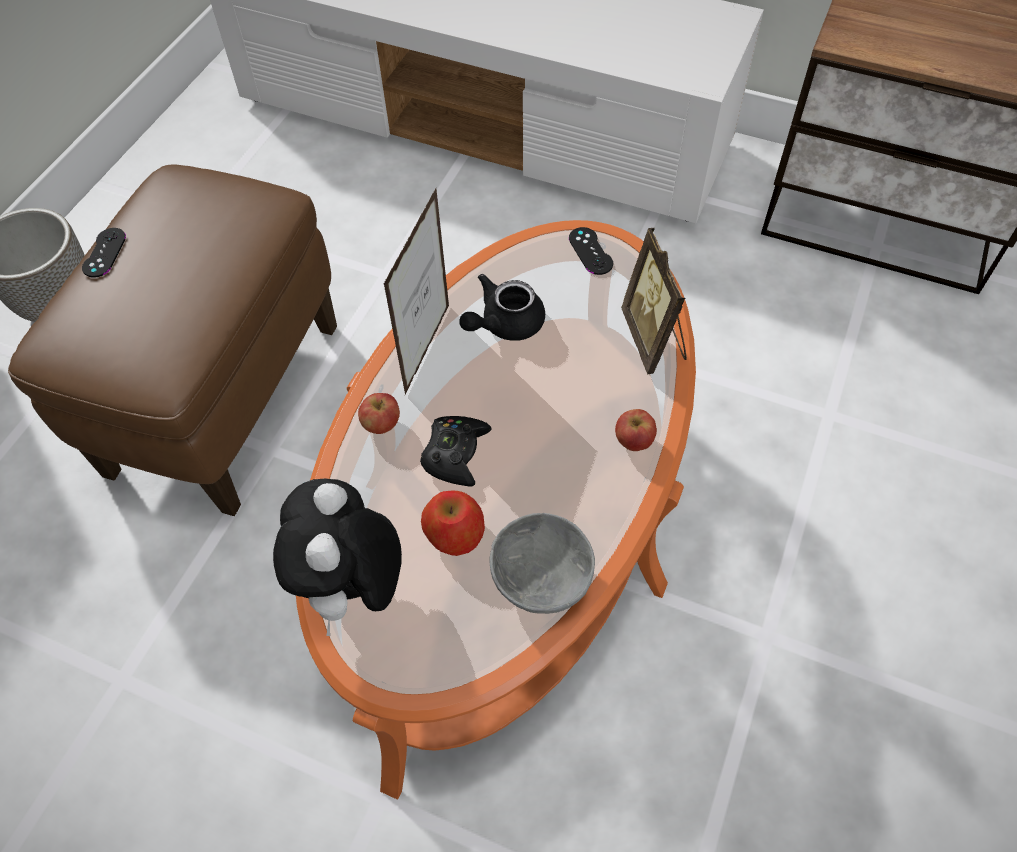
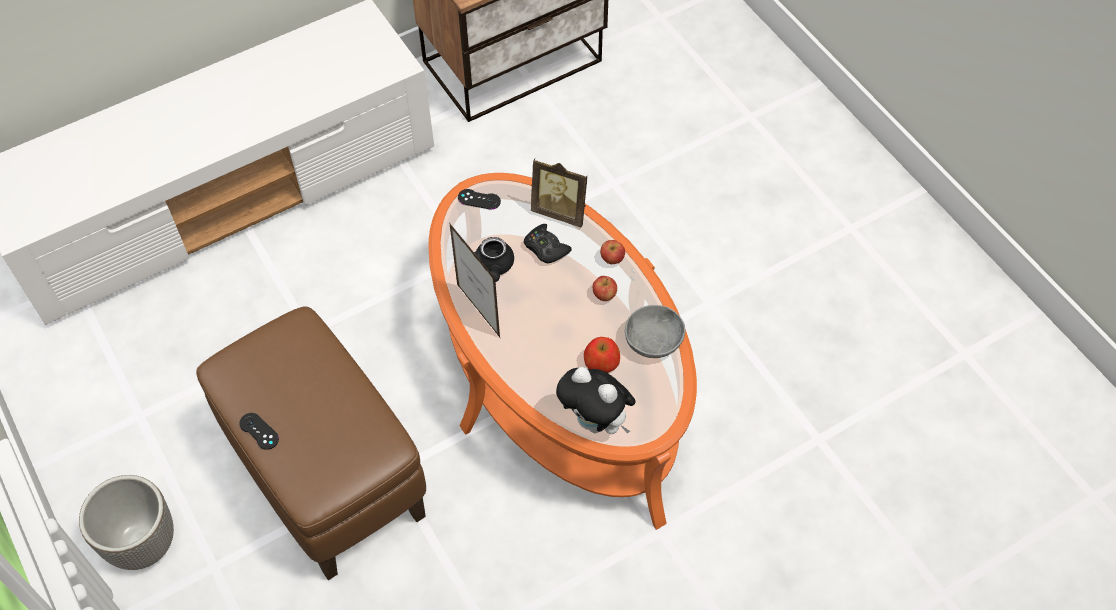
camera: 55 degrees left, 0 degrees up
apple [358,393,400,434] -> apple moved to [593,276,617,301]
black game controller [420,416,492,487] -> black game controller moved to [524,224,572,263]

